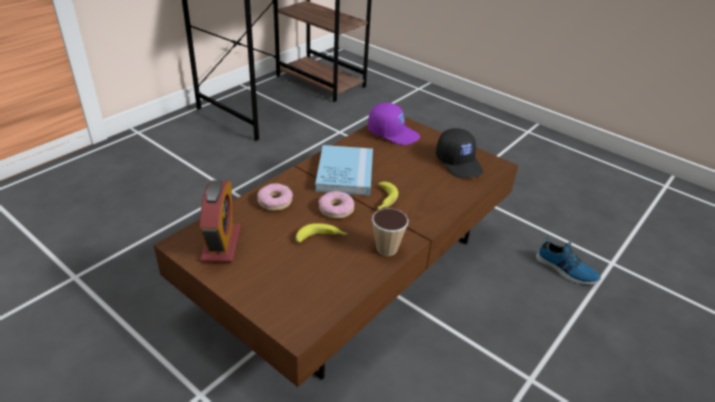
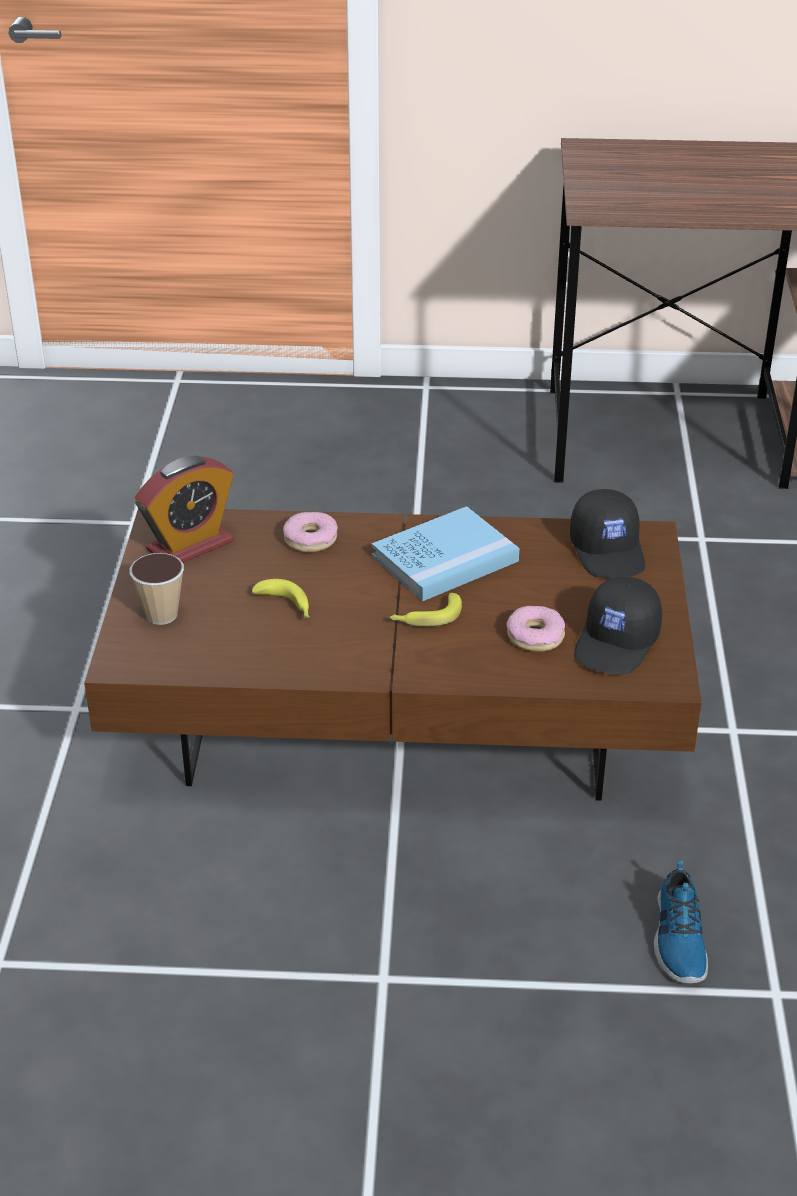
camera: 55 degrees right, 0 degrees up
donut [318,191,354,219] -> donut moved to [506,606,565,652]
purple cap [368,102,420,145] -> black cap [570,489,645,579]
cup [372,208,408,256] -> cup moved to [130,553,184,625]

